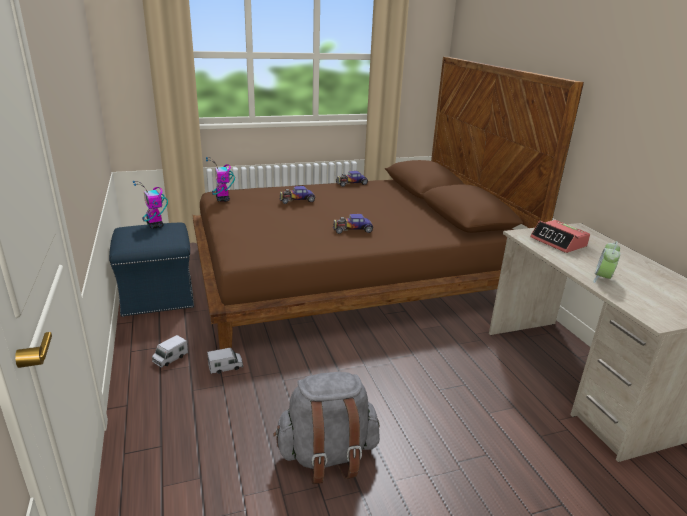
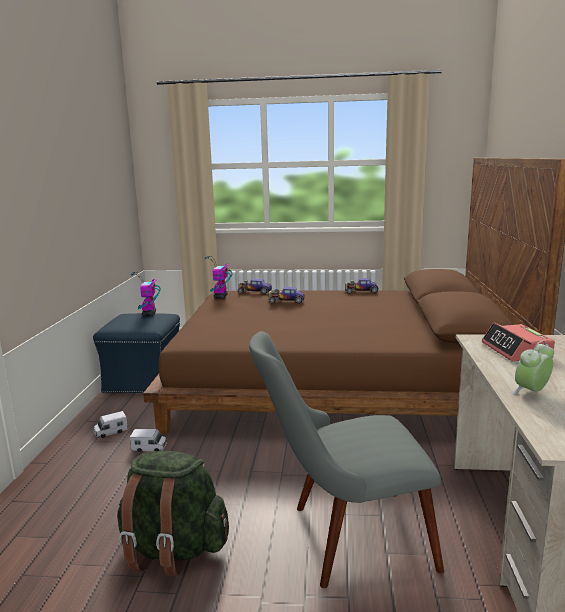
camera: 25 degrees right, 10 degrees down
grey backpack [273,372,380,484] -> green backpack [117,451,229,576]
toy car [333,214,373,234] -> toy car moved to [238,279,272,294]
none -> grey chair [249,331,444,588]

